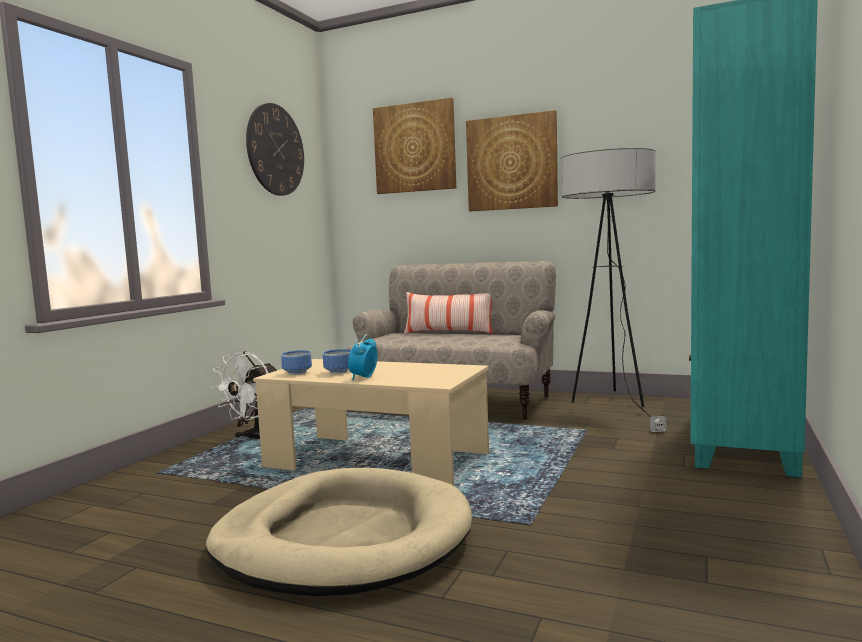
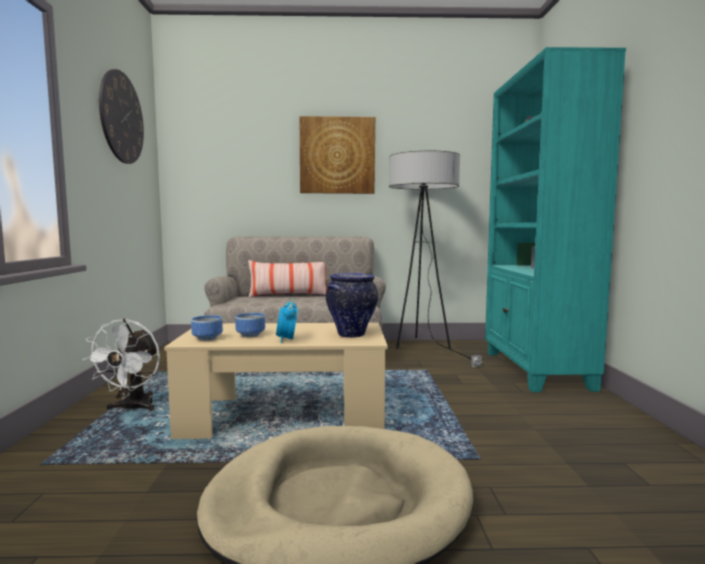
camera: 25 degrees left, 0 degrees up
picture [373,98,456,194] -> none
none -> vase [326,273,378,338]

